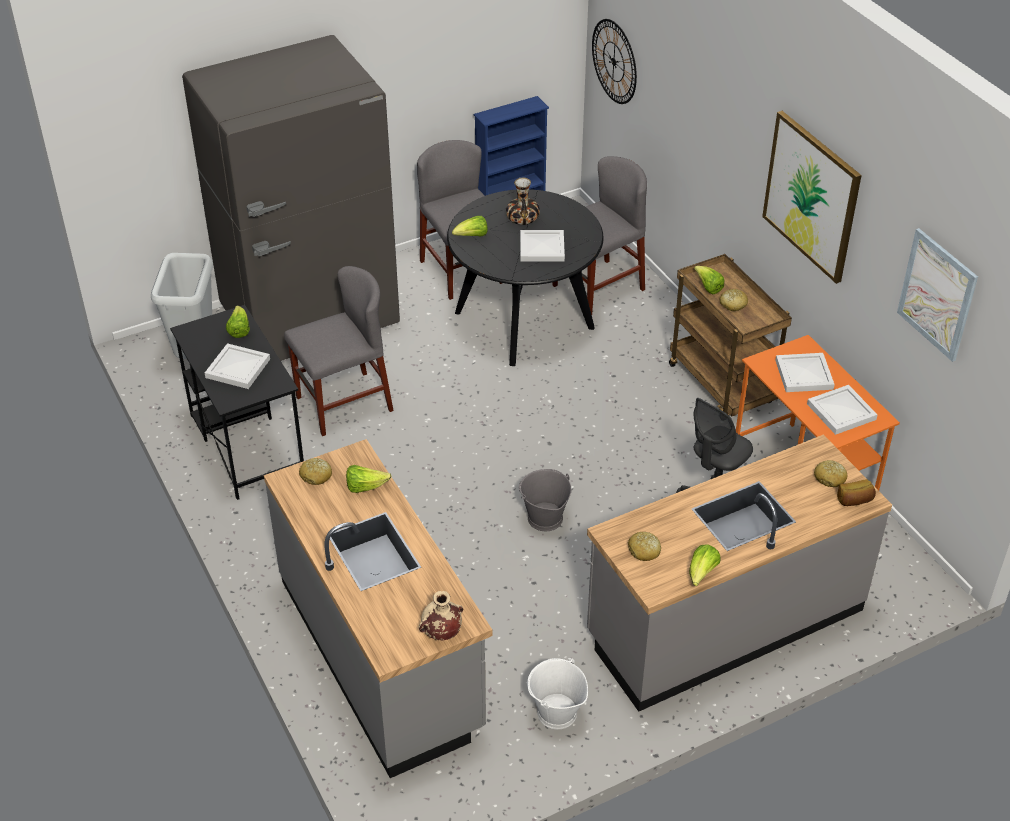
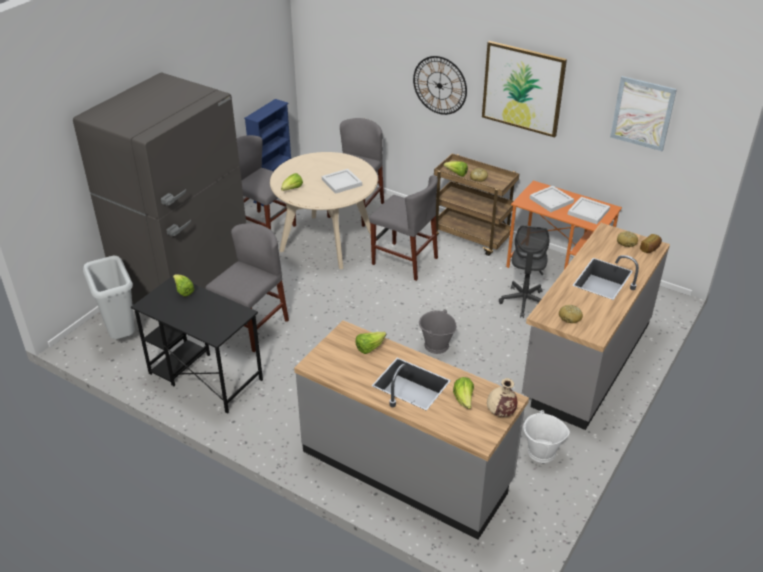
camera: 30 degrees left, 5 degrees down
white tray [205,343,270,389] -> none
bread [299,458,332,485] -> none
black dining table [447,189,604,366] -> beige dining table [270,152,378,269]
vase [506,177,540,225] -> none
wall clock [592,19,637,104] -> wall clock moved to [413,56,467,115]
lettuce [689,545,721,586] -> lettuce moved to [453,377,474,409]
none -> grey chair [369,175,438,281]

